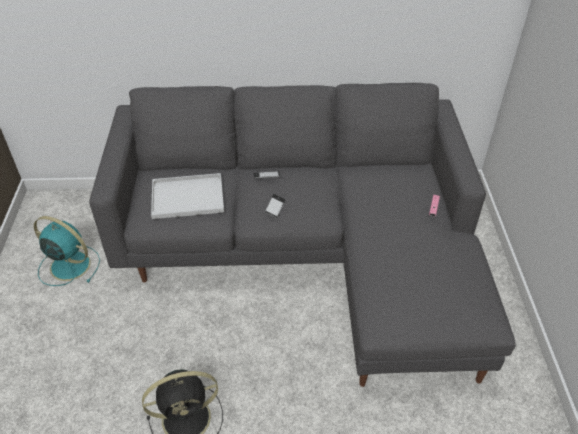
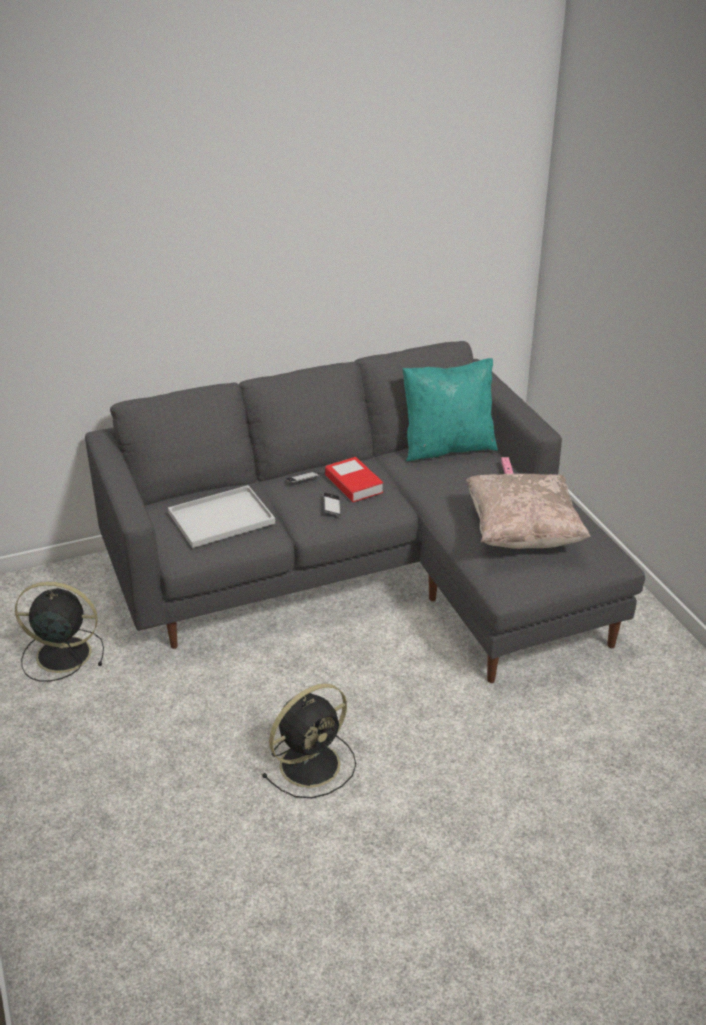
camera: 20 degrees left, 10 degrees down
turquoise fan [34,216,100,286] -> black fan [15,582,104,682]
none -> book [325,457,383,502]
none -> turquoise pillow [403,358,498,461]
none -> beige pillow [466,474,591,549]

